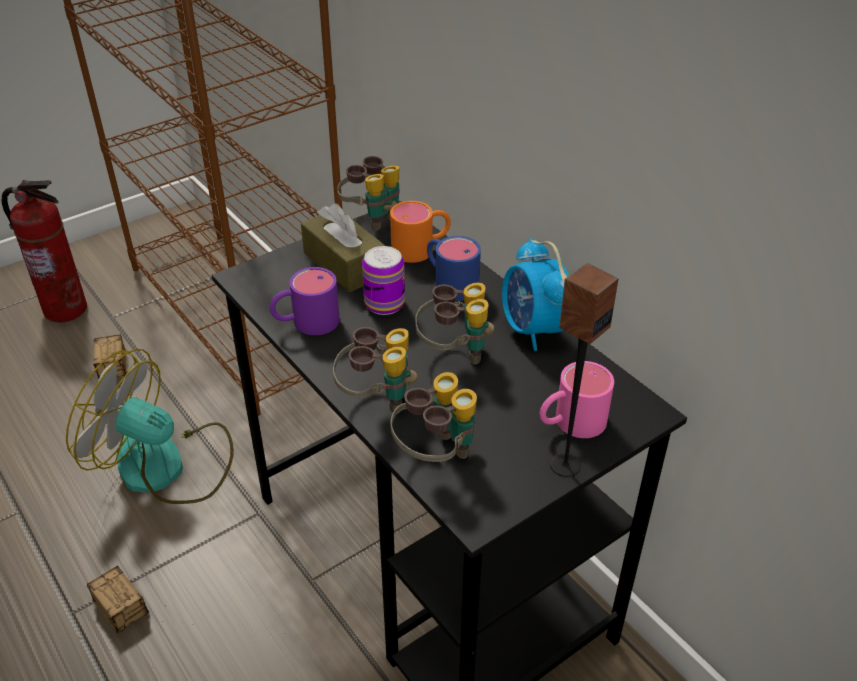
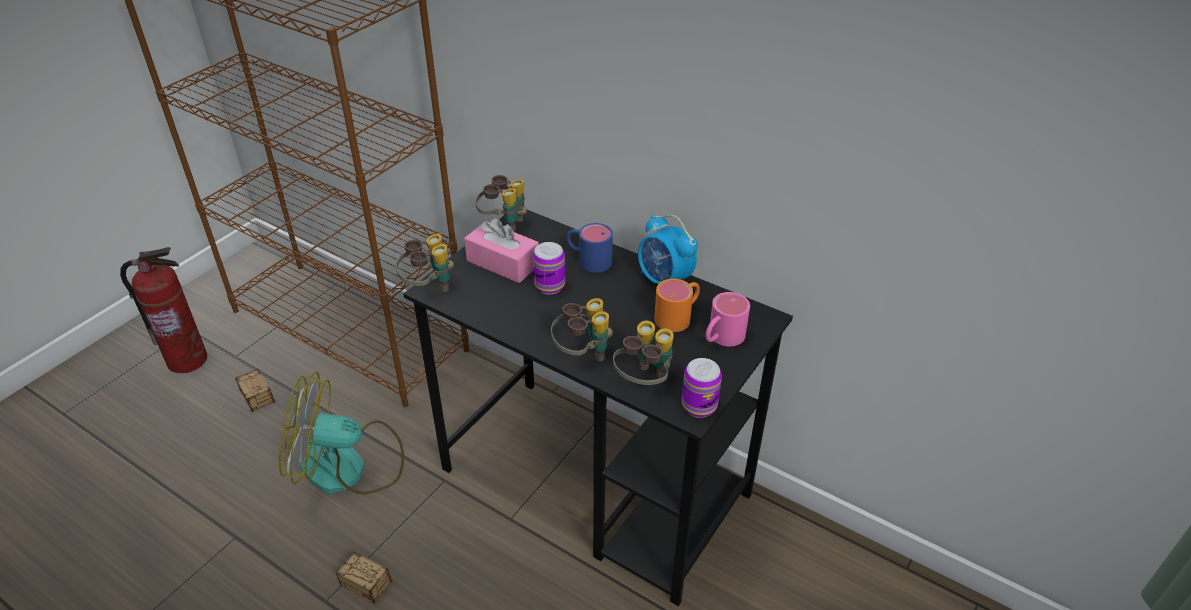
camera: 20 degrees left, 0 degrees up
purple mug [270,267,340,335] -> none
brown tissue box [301,203,385,292] -> pink tissue box [464,218,539,283]
orange mug [390,201,451,263] -> orange mug moved to [654,279,700,332]
binoculars [415,283,494,364] -> binoculars moved to [396,234,454,292]
speaker [550,263,618,477] -> none
none -> can [682,358,722,418]

